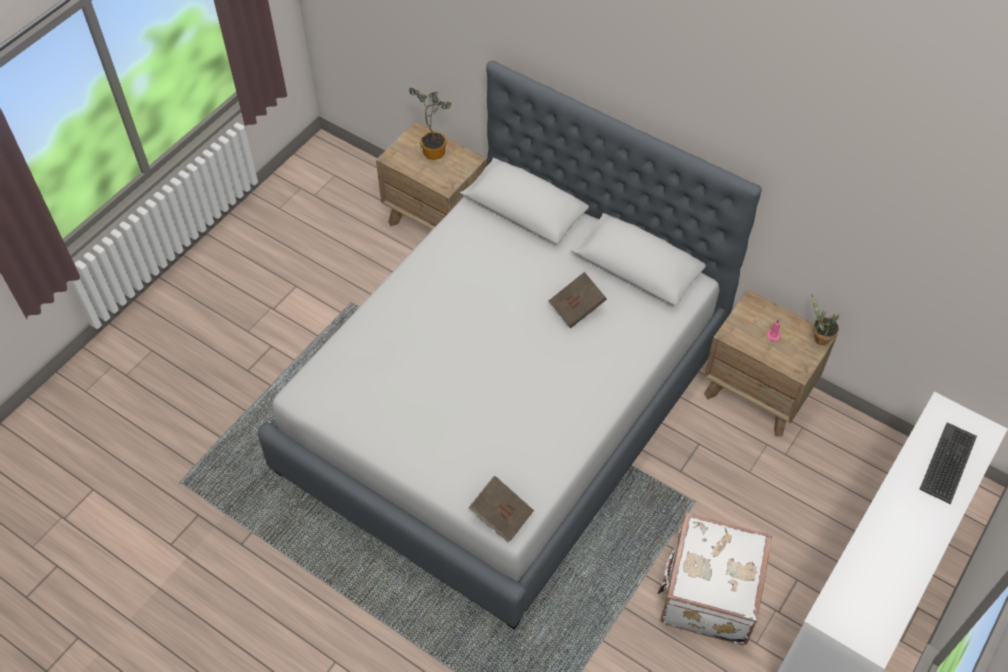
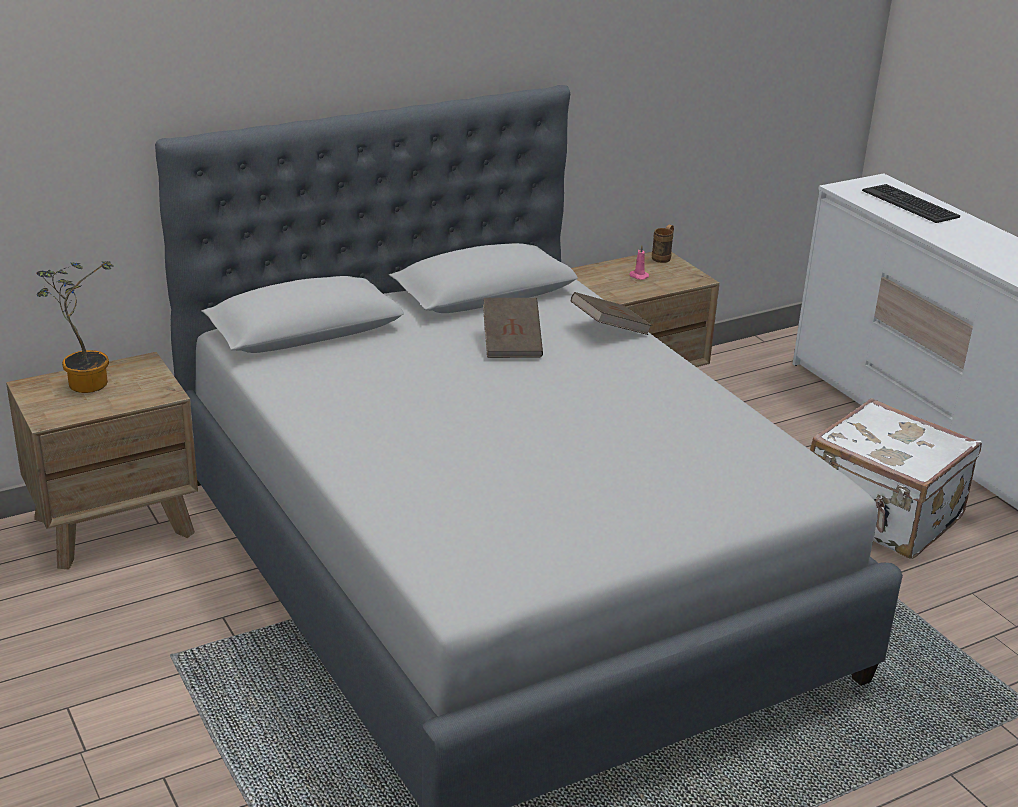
camera: 65 degrees left, 25 degrees down
brown book [469,476,534,542] -> brown book moved to [571,292,652,335]
potted plant [812,293,839,345] -> brown mug [652,225,674,263]

